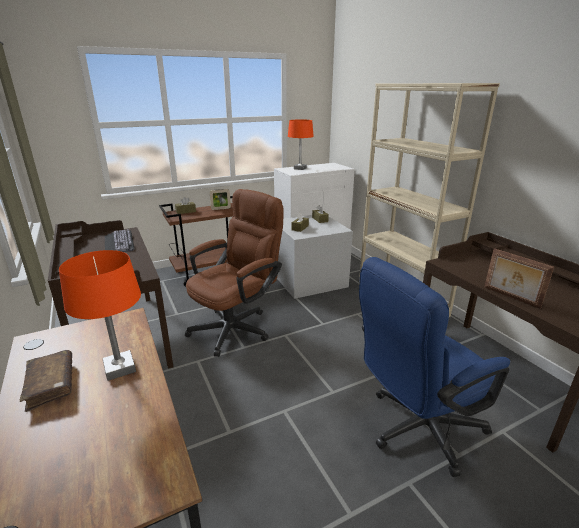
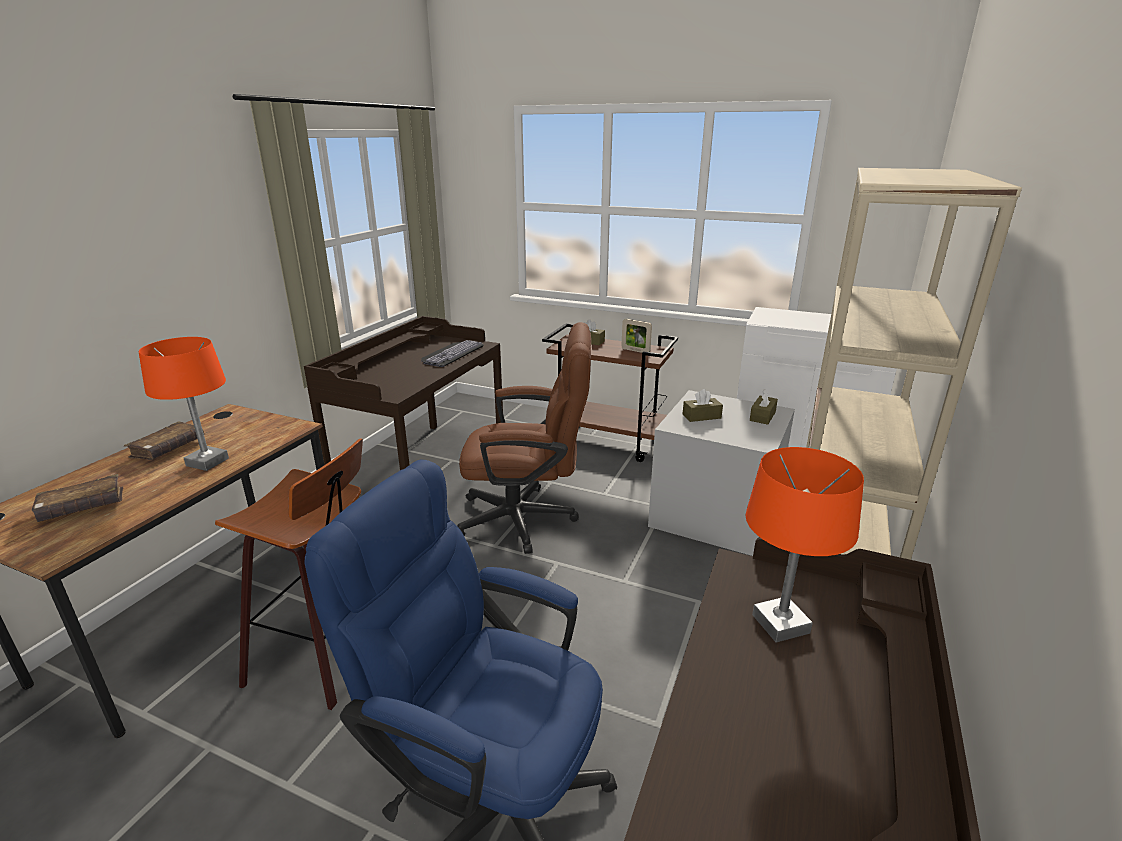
camera: 50 degrees right, 0 degrees up
orange table lamp [288,119,314,170] -> orange table lamp moved to [746,447,864,642]
picture frame [484,248,554,309] -> none
none -> brown book [32,474,123,522]
none -> stool [215,439,363,710]

